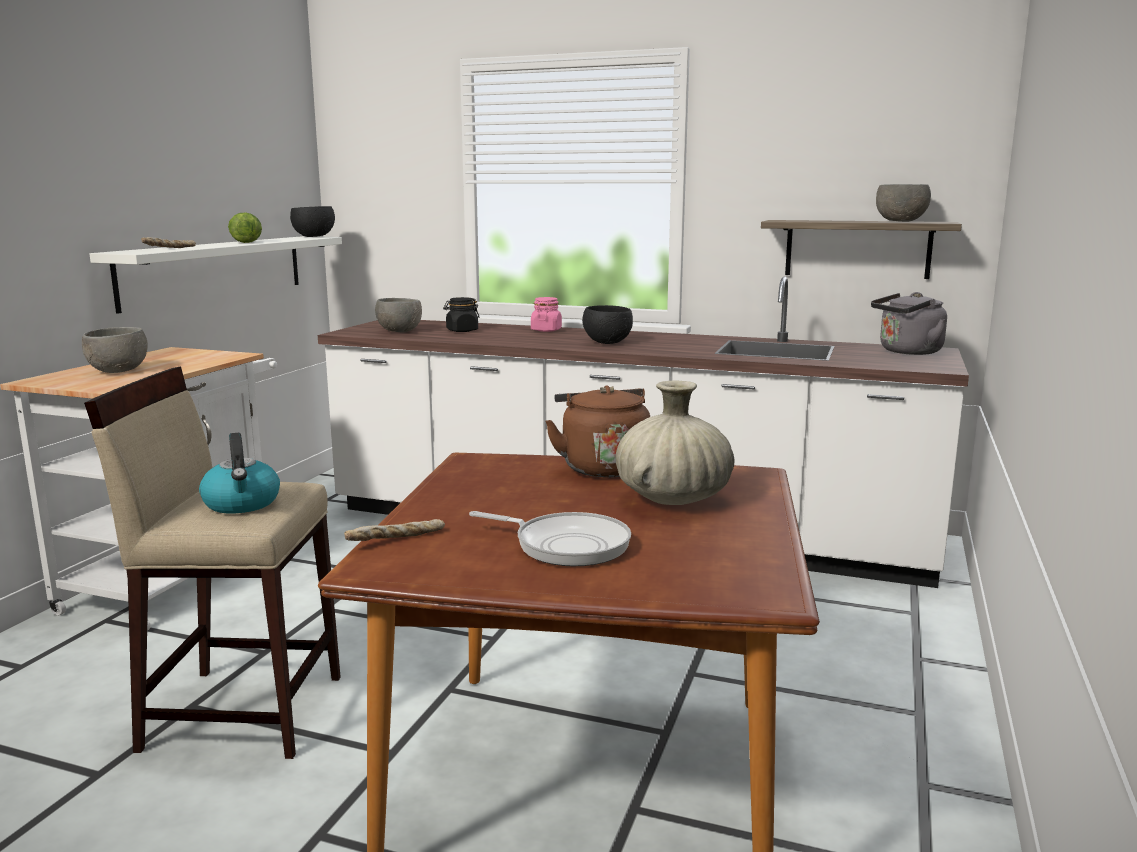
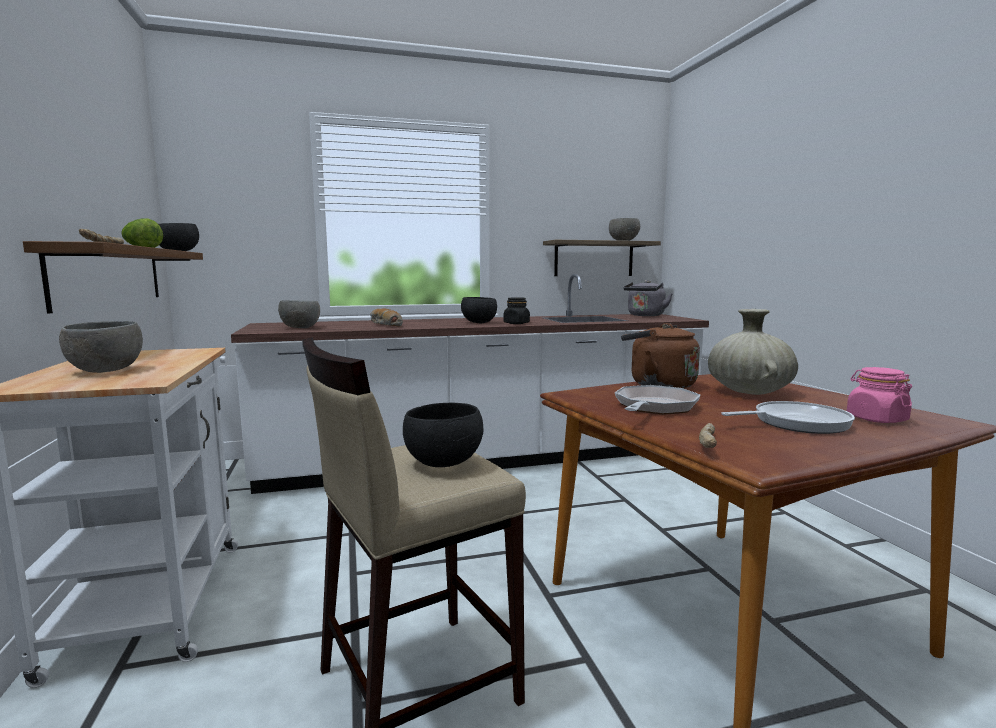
camera: 35 degrees left, 5 degrees down
white shelf [90,236,342,314] -> brown shelf [23,241,203,314]
kettle [199,433,280,513] -> black bowl [403,402,484,467]
black jar [443,297,479,332] -> black jar moved to [503,297,530,324]
pink jar [531,297,562,332] -> pink jar moved to [847,367,912,423]
none -> bread [370,308,403,327]
none -> frying pan [615,385,700,415]

